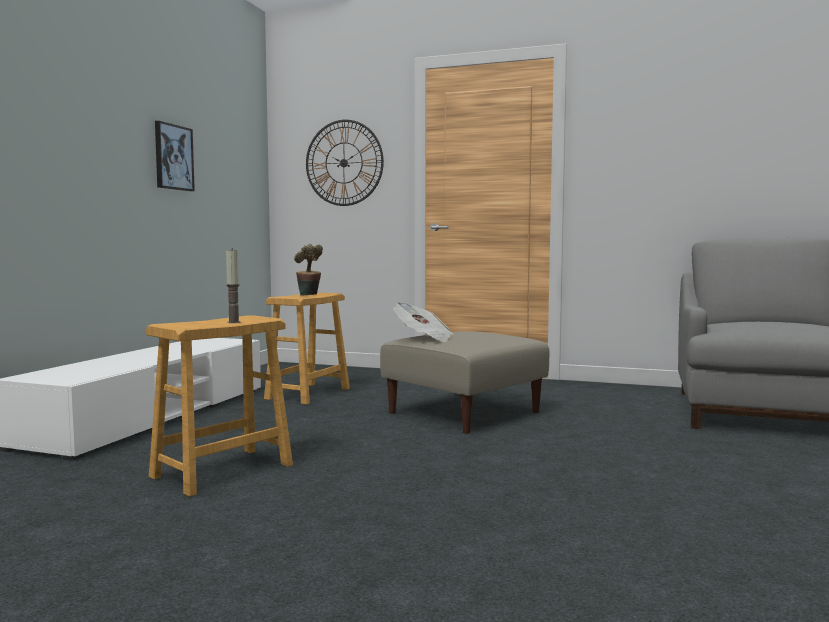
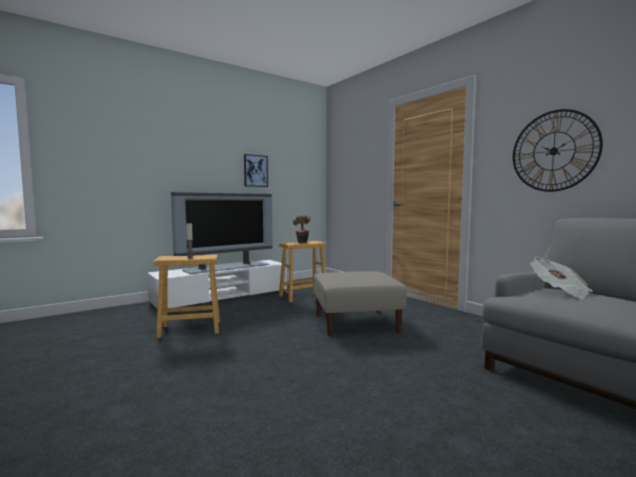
camera: 35 degrees right, 0 degrees up
wall clock [306,120,384,206] -> wall clock moved to [513,109,603,192]
newspaper [393,302,454,342] -> newspaper moved to [530,257,593,299]
none -> television [171,192,272,274]

